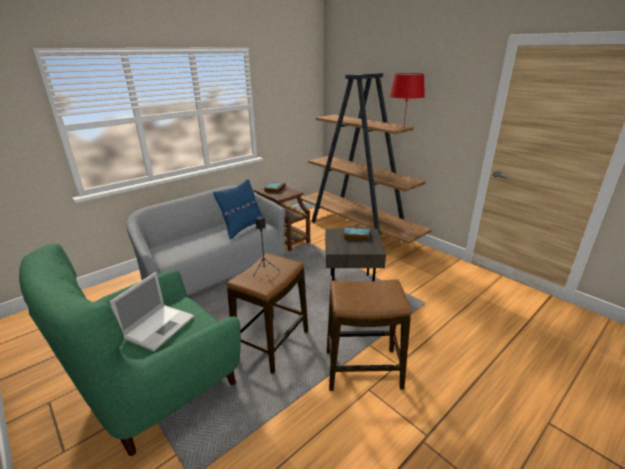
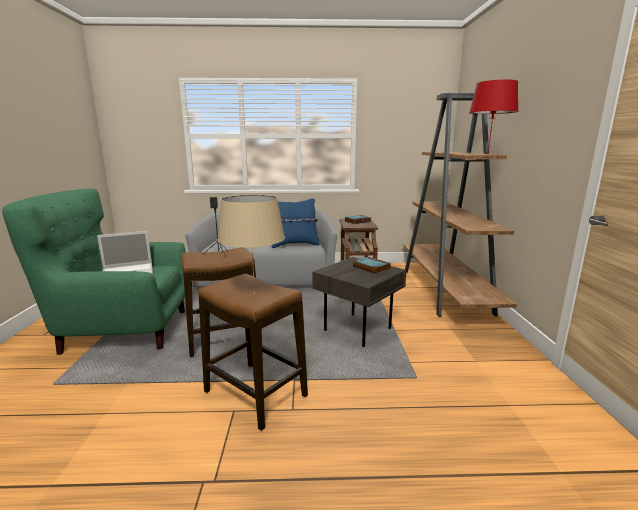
camera: 40 degrees right, 10 degrees down
none -> beige table lamp [218,195,285,295]

